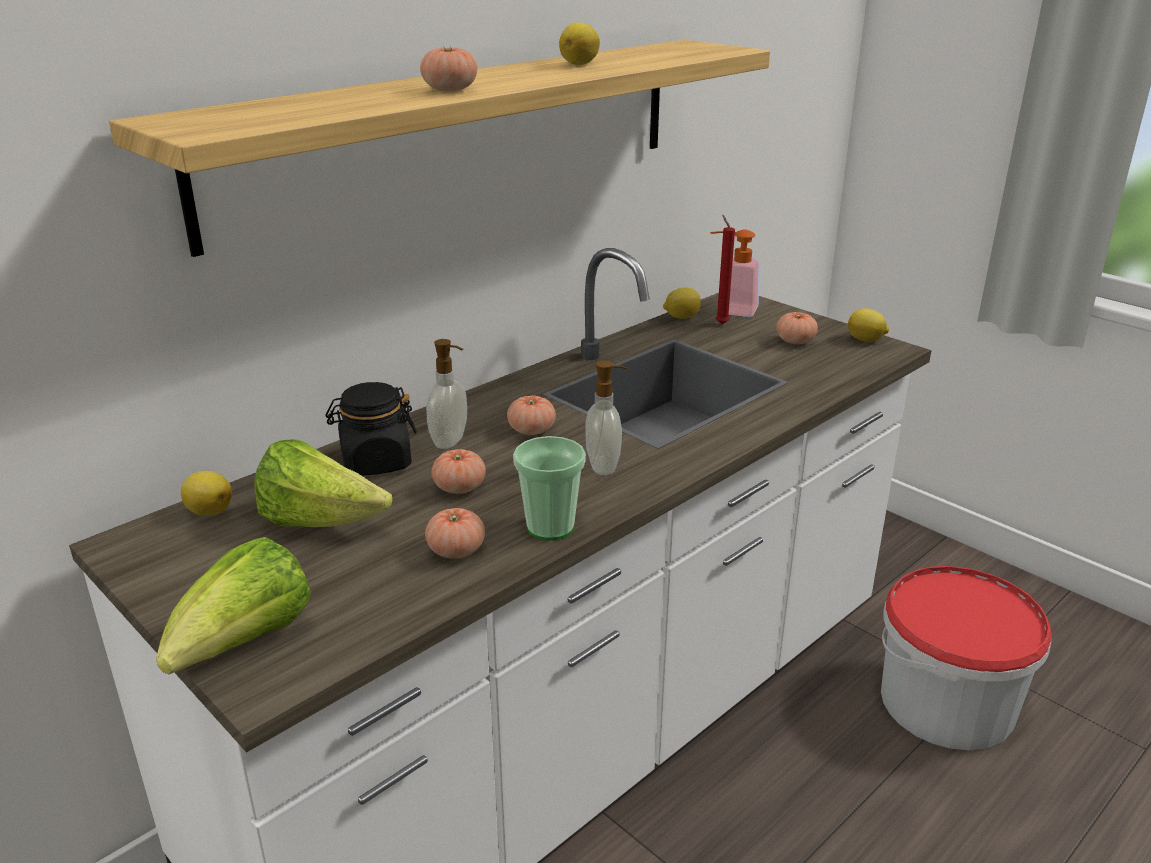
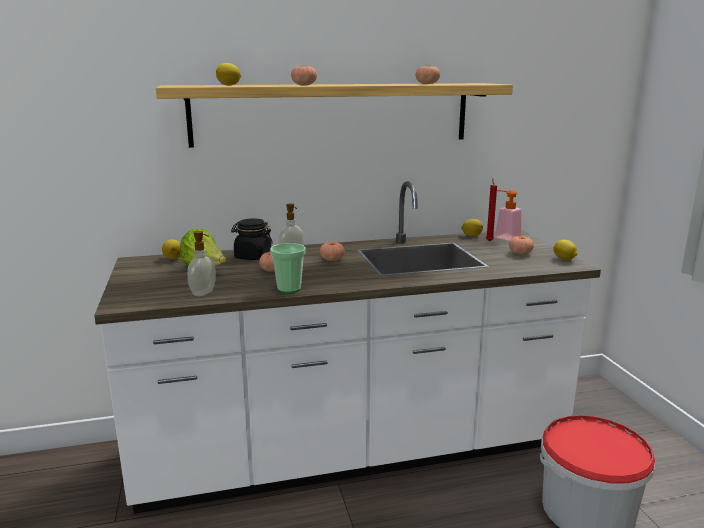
camera: 30 degrees right, 10 degrees down
lettuce [156,537,311,674] -> none
tomato [425,508,485,559] -> tomato moved to [416,65,440,84]
lemon [559,23,600,65] -> lemon moved to [216,63,241,85]
soap dispenser [585,360,627,475] -> soap dispenser moved to [187,231,216,296]

